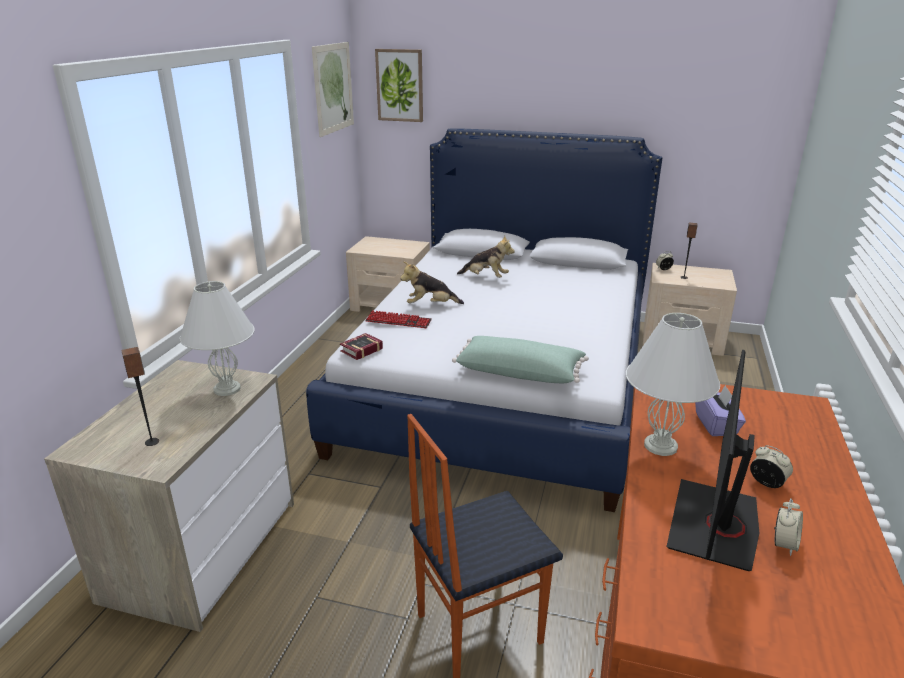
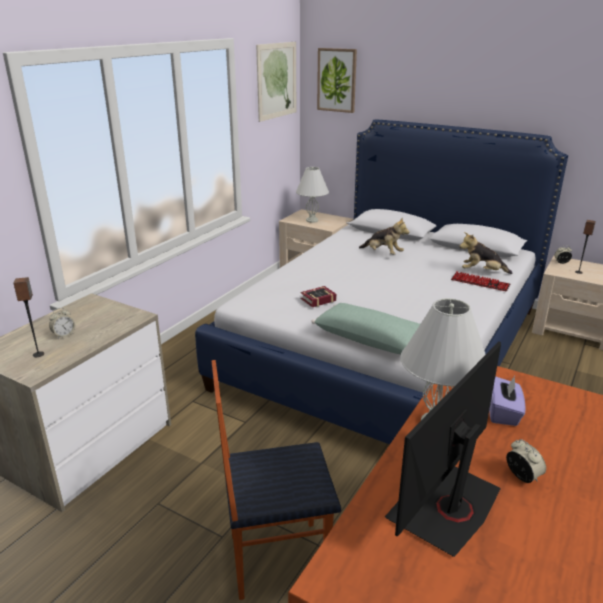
camera: 15 degrees right, 0 degrees up
white table lamp [180,281,254,396] -> white table lamp moved to [296,167,329,223]
book [340,333,383,360] -> book moved to [301,286,337,307]
keyboard [365,310,432,328] -> keyboard moved to [451,271,510,291]
plush toy [400,261,464,304] -> plush toy moved to [460,232,513,274]
alarm clock [774,498,803,556] -> alarm clock moved to [49,308,75,339]

